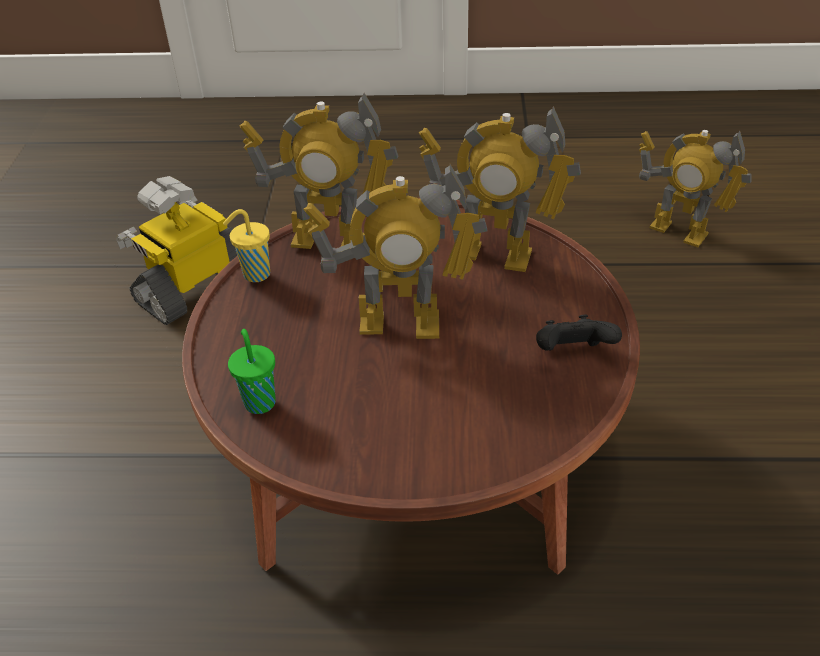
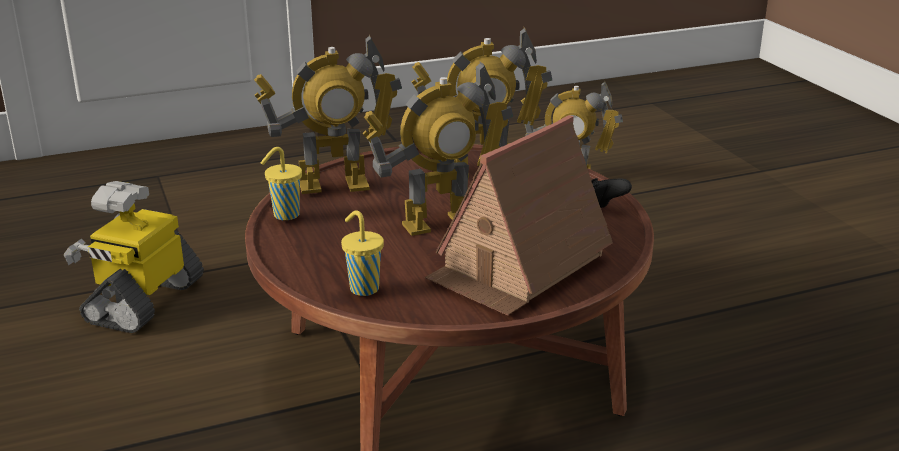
camera: 25 degrees left, 15 degrees down
green cup [228,329,276,414] -> yellow cup [341,210,384,296]
none -> toy house [425,115,613,315]

